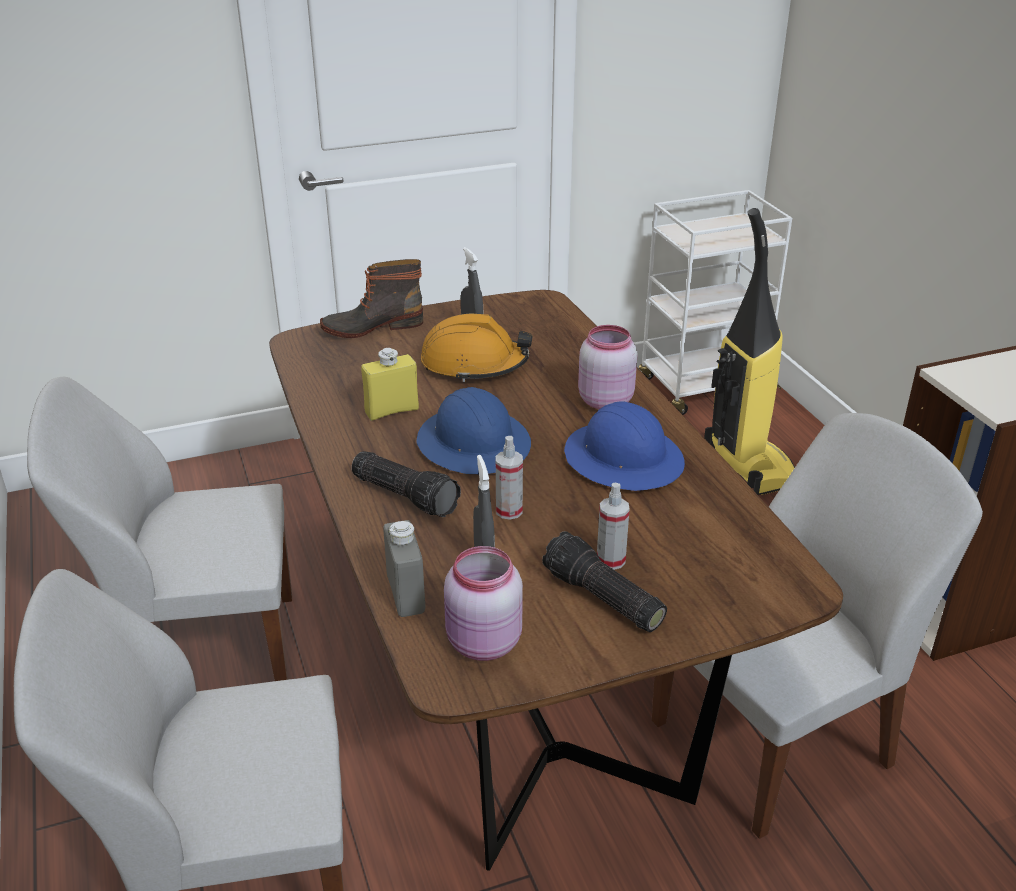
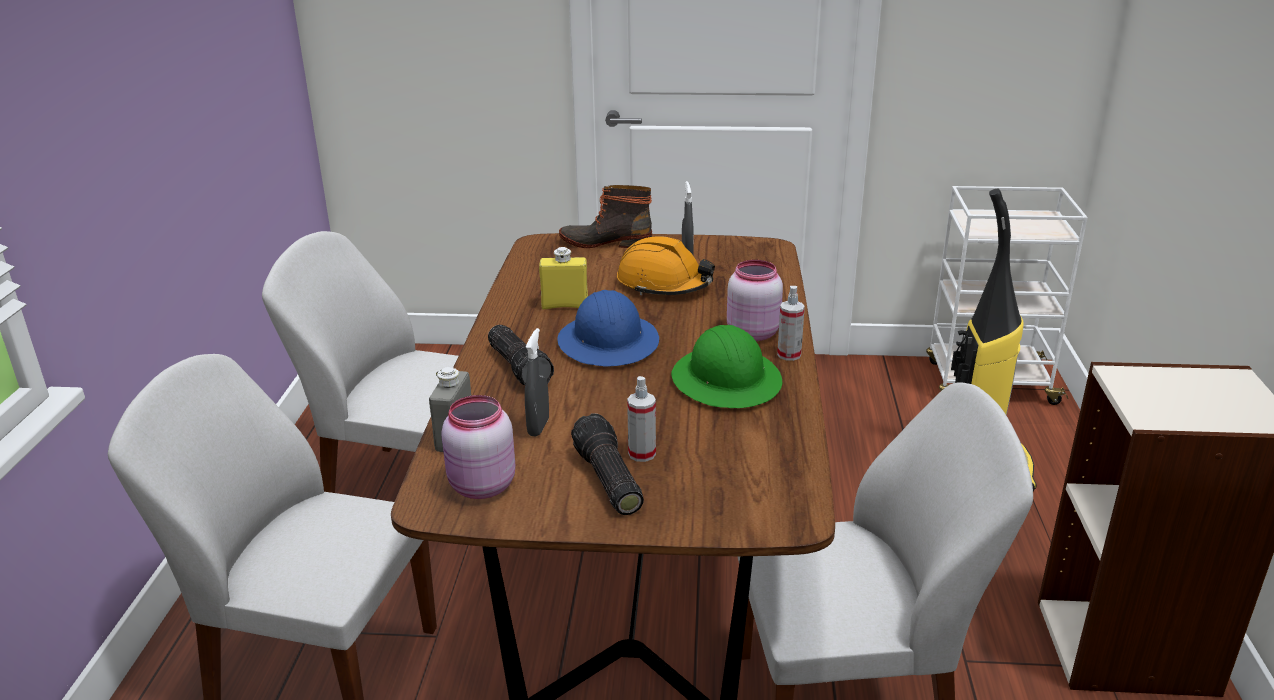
camera: 25 degrees right, 5 degrees down
spray bottle [496,436,523,520] -> spray bottle moved to [777,286,805,361]
blue hard hat [564,401,685,491] -> green hard hat [671,325,782,408]

